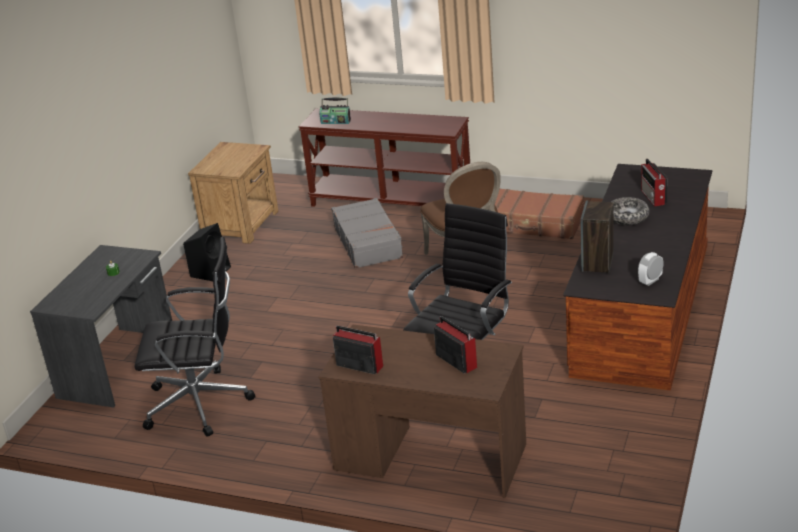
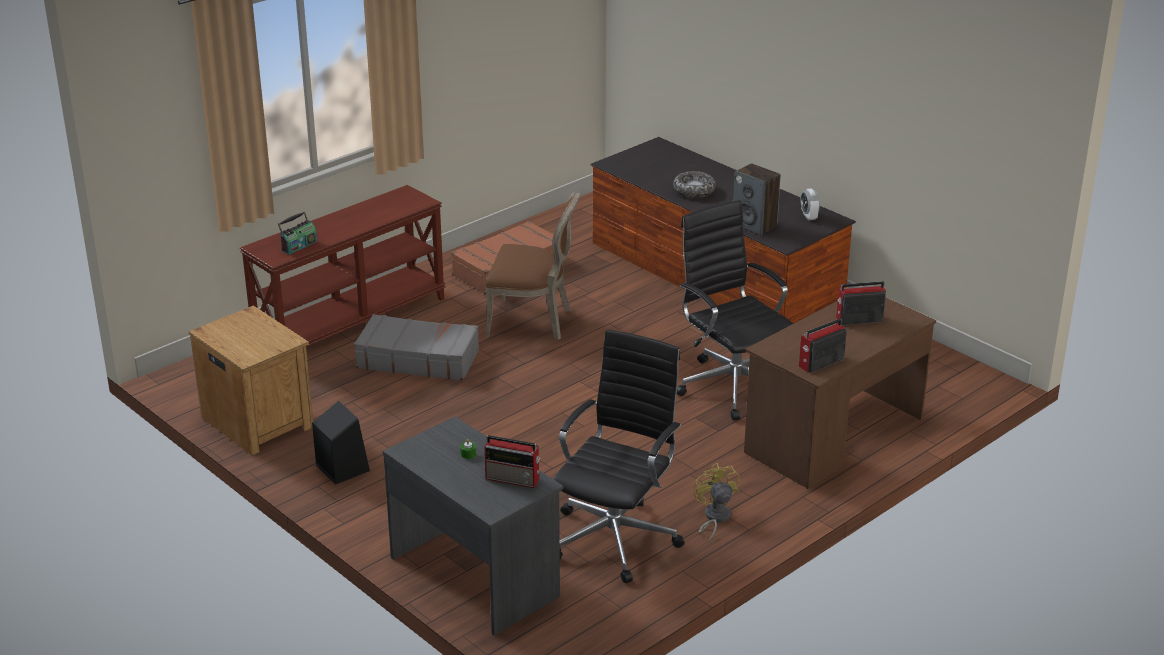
camera: 65 degrees left, 0 degrees up
radio [641,159,668,207] -> radio moved to [485,435,541,488]
none -> yellow fan [693,463,740,543]

